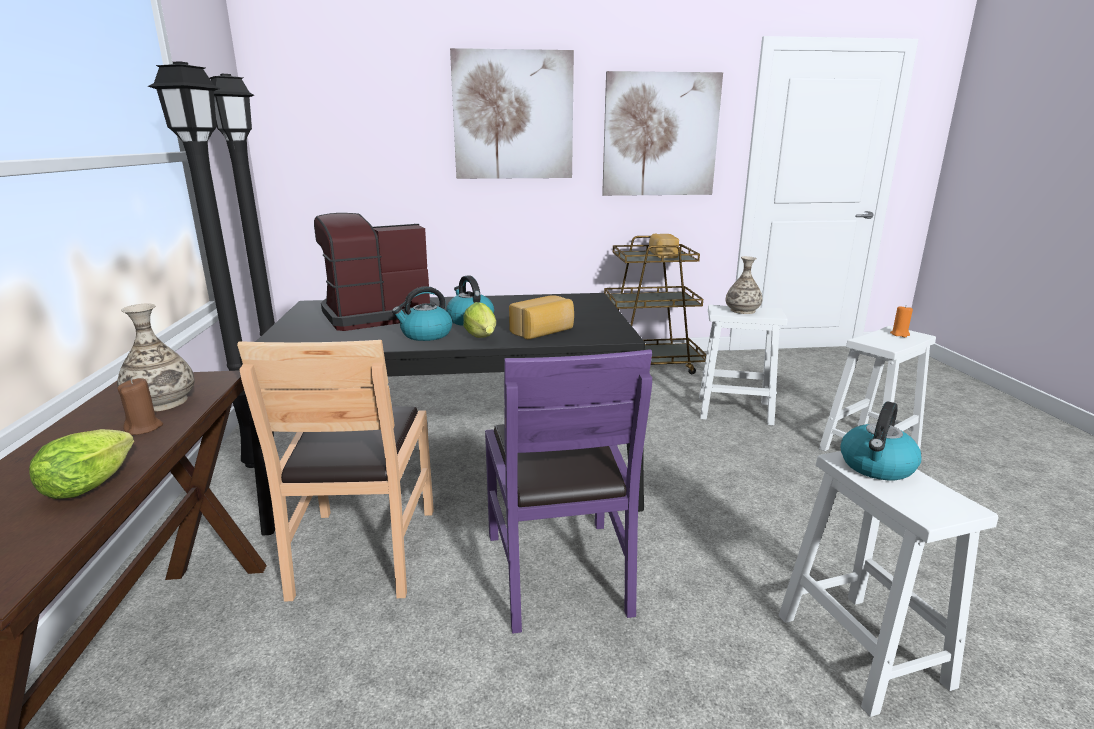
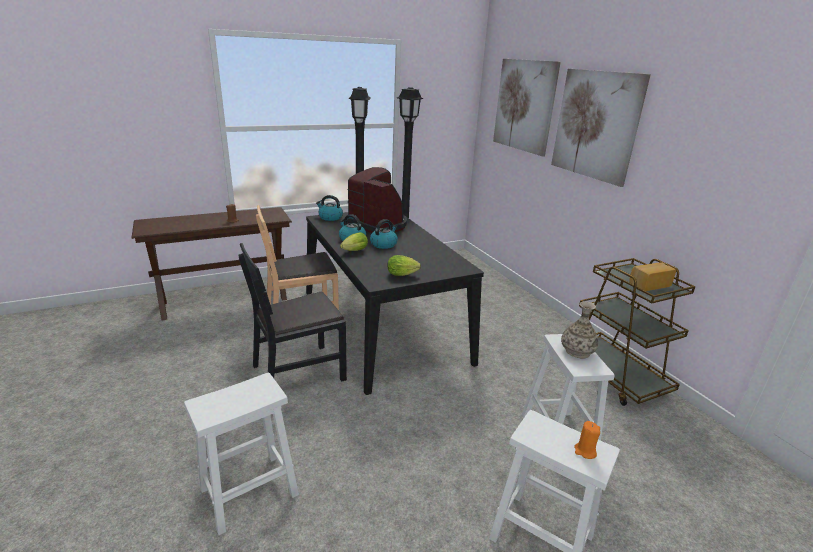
camera: 70 degrees right, 5 degrees up
lettuce [29,429,134,499] -> lettuce moved to [388,255,421,276]
vase [117,303,195,412] -> none
purple chair [485,349,652,634] -> black chair [239,243,347,382]
bread [509,295,574,339] -> none
picture [602,71,723,196] -> picture moved to [493,59,561,156]
kettle [840,402,921,480] -> kettle moved to [316,195,343,221]

